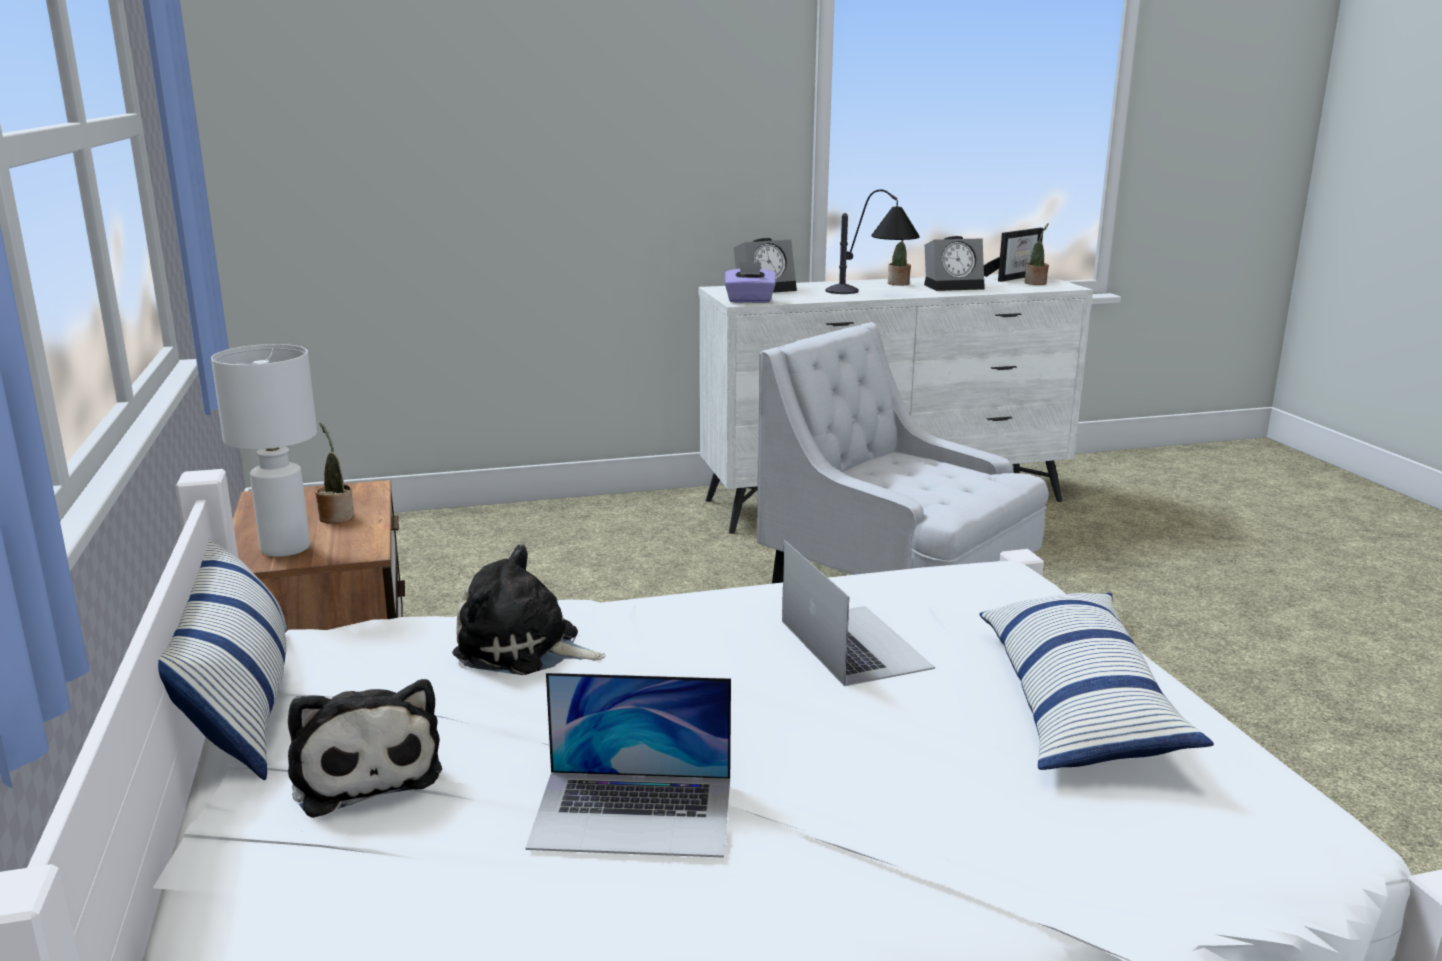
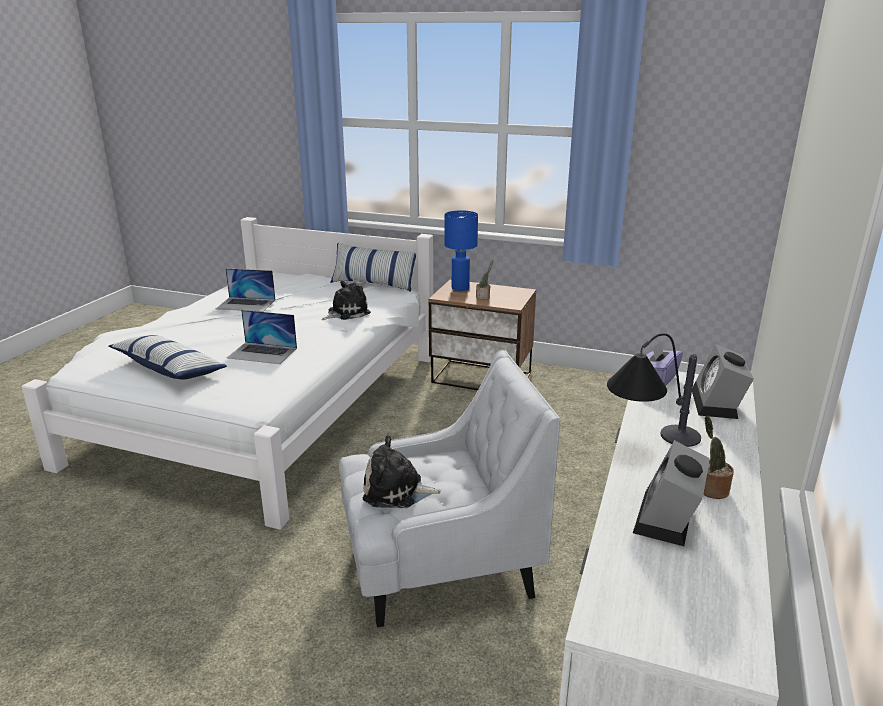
camera: 125 degrees right, 5 degrees up
white table lamp [211,344,317,557] -> blue table lamp [444,210,478,291]
plush toy [288,679,442,818] -> plush toy moved to [363,435,441,508]
laptop [526,672,731,858] -> laptop turned 120 degrees counterclockwise [216,268,275,312]
picture frame [984,228,1043,282] -> none
potted plant [1024,223,1049,285] -> none

